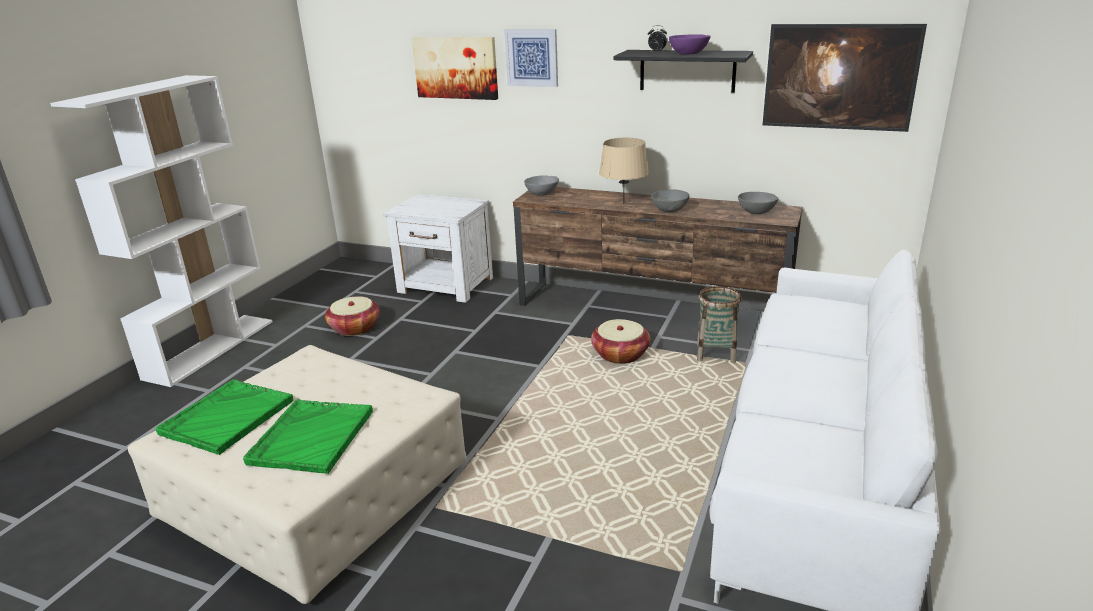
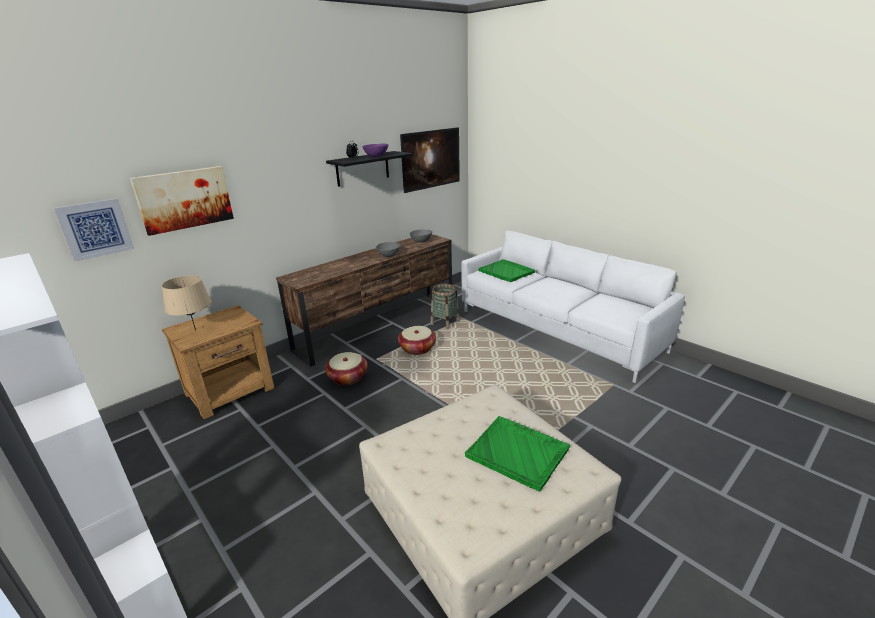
camera: 65 degrees left, 0 degrees up
green tray [156,379,293,455] -> green tray moved to [478,259,535,282]
basket [325,296,380,336] -> basket moved to [325,352,367,385]
white nightstand [383,194,493,303] -> brown nightstand [162,305,274,420]
picture [504,29,558,87] -> picture moved to [54,198,134,261]
grey bowl [524,175,559,196] -> none
beige table lamp [599,138,649,205] -> beige table lamp moved to [162,275,212,331]

